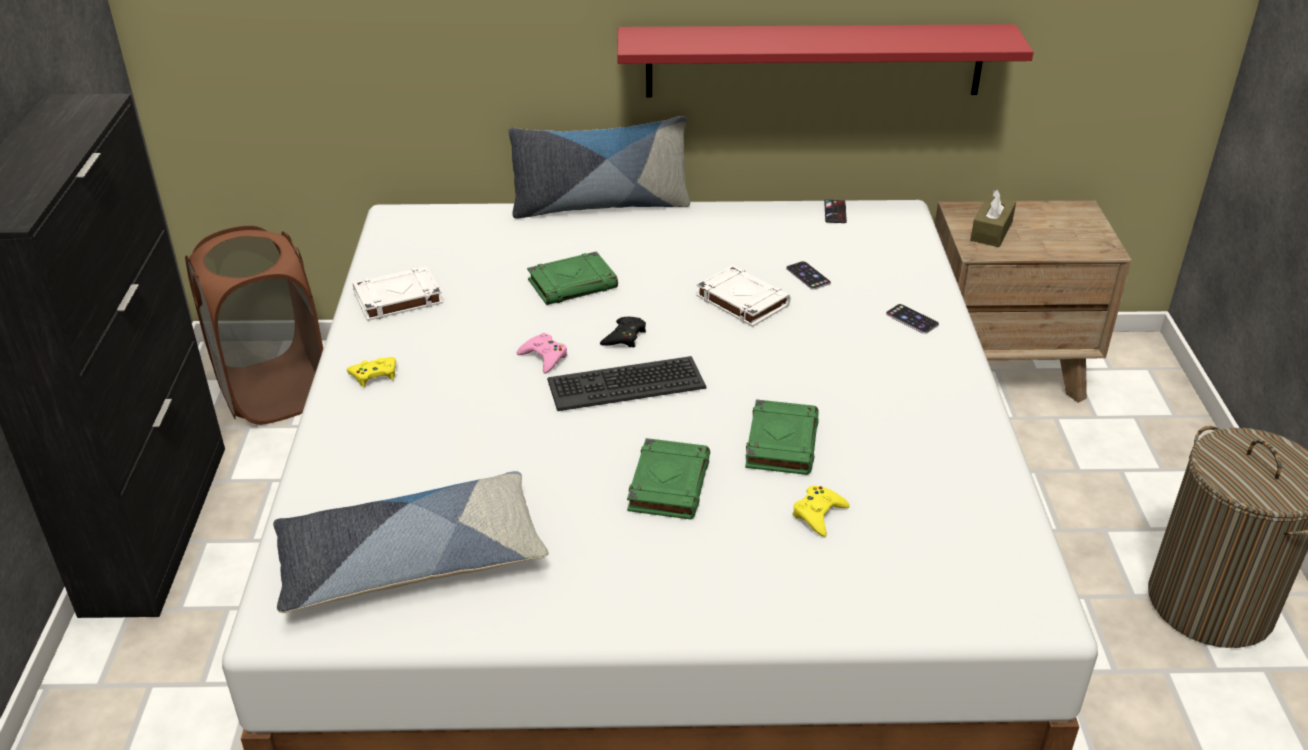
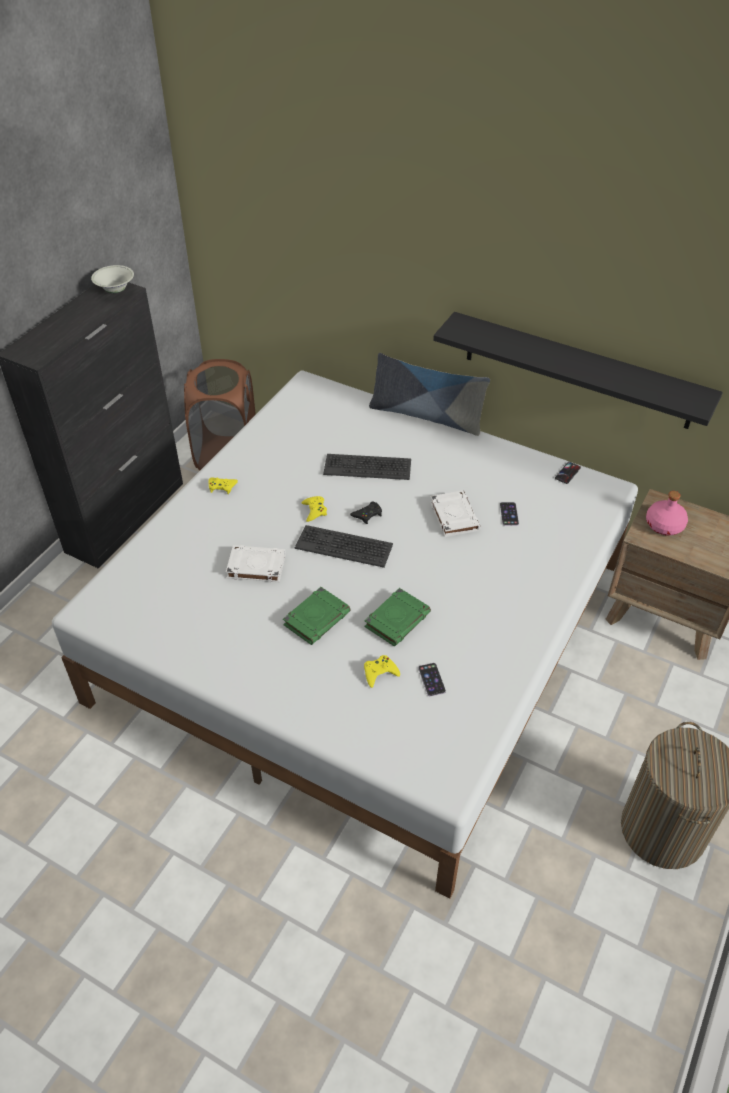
camera: 30 degrees right, 10 degrees up
pillow [273,471,548,613] -> none
white book [353,266,443,321] -> white book moved to [226,545,285,582]
pink game controller [517,333,567,374] -> yellow game controller [302,496,327,522]
green book [527,251,618,305] -> keyboard [323,454,411,480]
red shelf [617,24,1034,97] -> black shelf [433,312,723,429]
phone [886,304,939,334] -> phone moved to [418,663,446,696]
brown tissue box [970,189,1016,247] -> pink bottle [646,491,688,536]
none -> white bowl [91,265,134,293]

